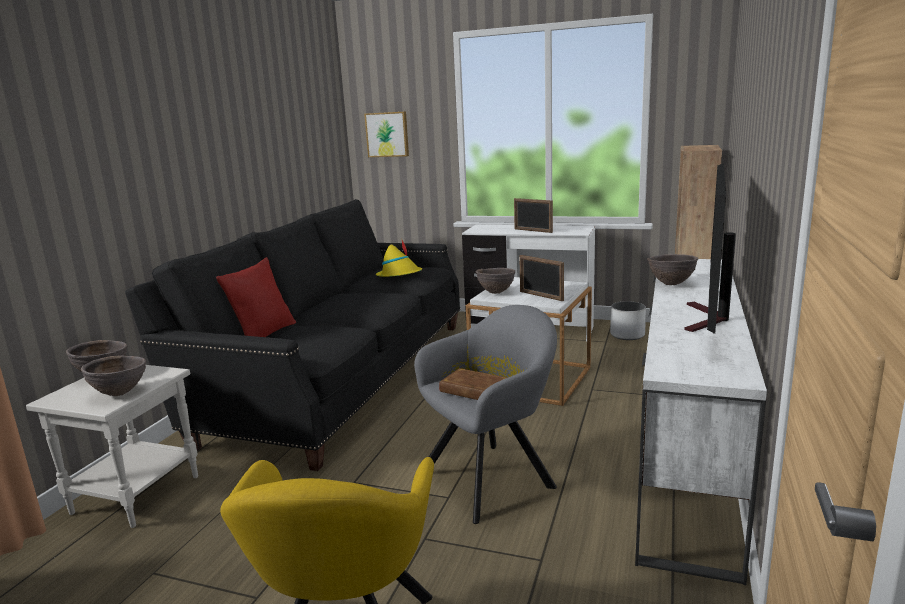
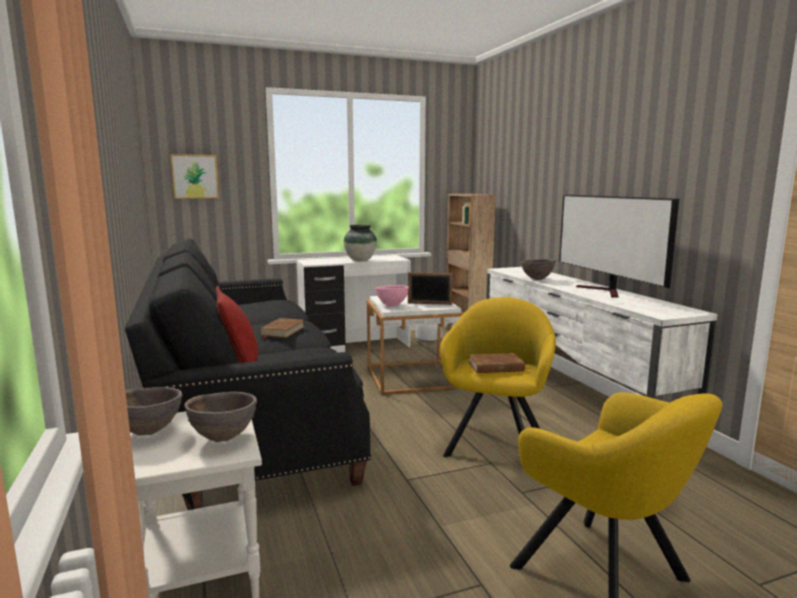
camera: 40 degrees left, 5 degrees down
yellow hat [376,240,422,277] -> none
grey armchair [414,305,557,524] -> yellow armchair [440,297,556,457]
brown bowl [476,268,515,294] -> pink bowl [375,285,409,307]
picture frame [514,198,553,233] -> vase [344,225,377,261]
none -> brown book [260,318,304,339]

